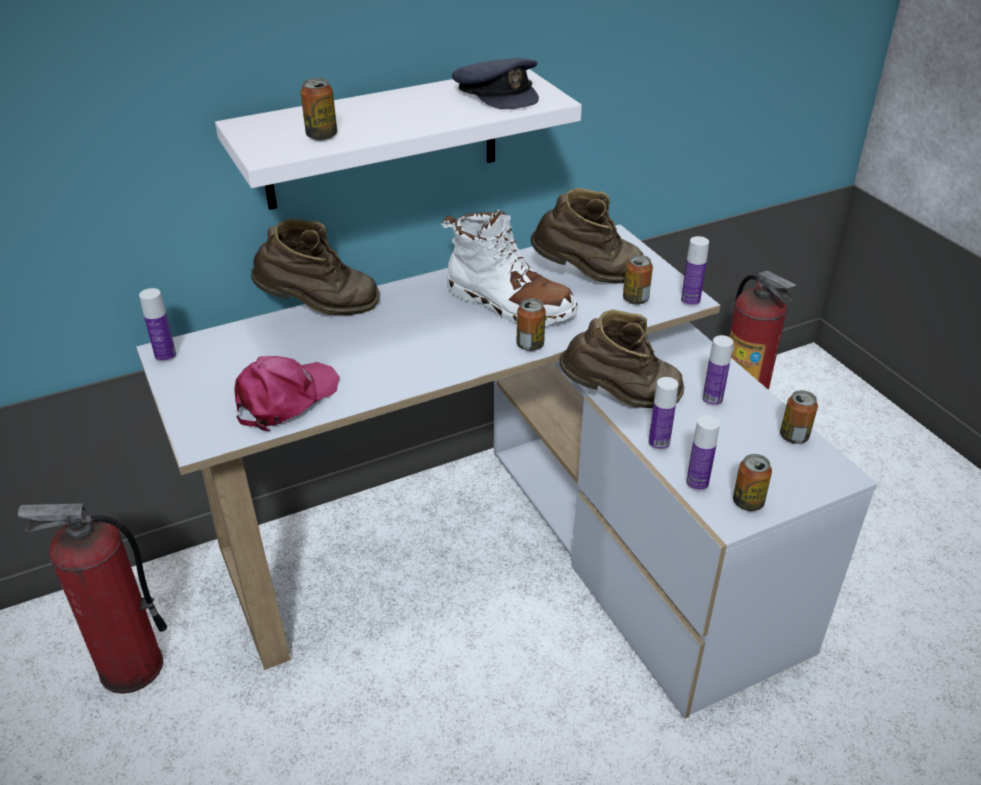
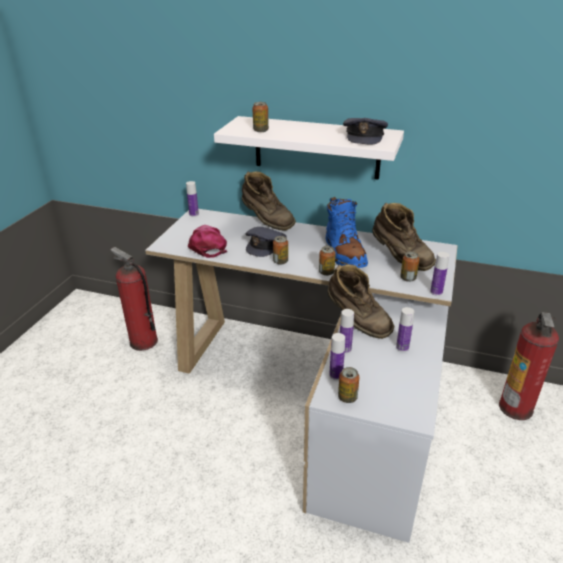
camera: 45 degrees right, 5 degrees down
pink cap [234,356,339,431] -> pink cap turned 105 degrees counterclockwise [188,225,227,258]
white boot [441,209,578,326] -> blue boot [325,197,368,268]
can [780,390,818,444] -> can moved to [273,236,288,265]
none -> grey cap [246,227,287,257]

